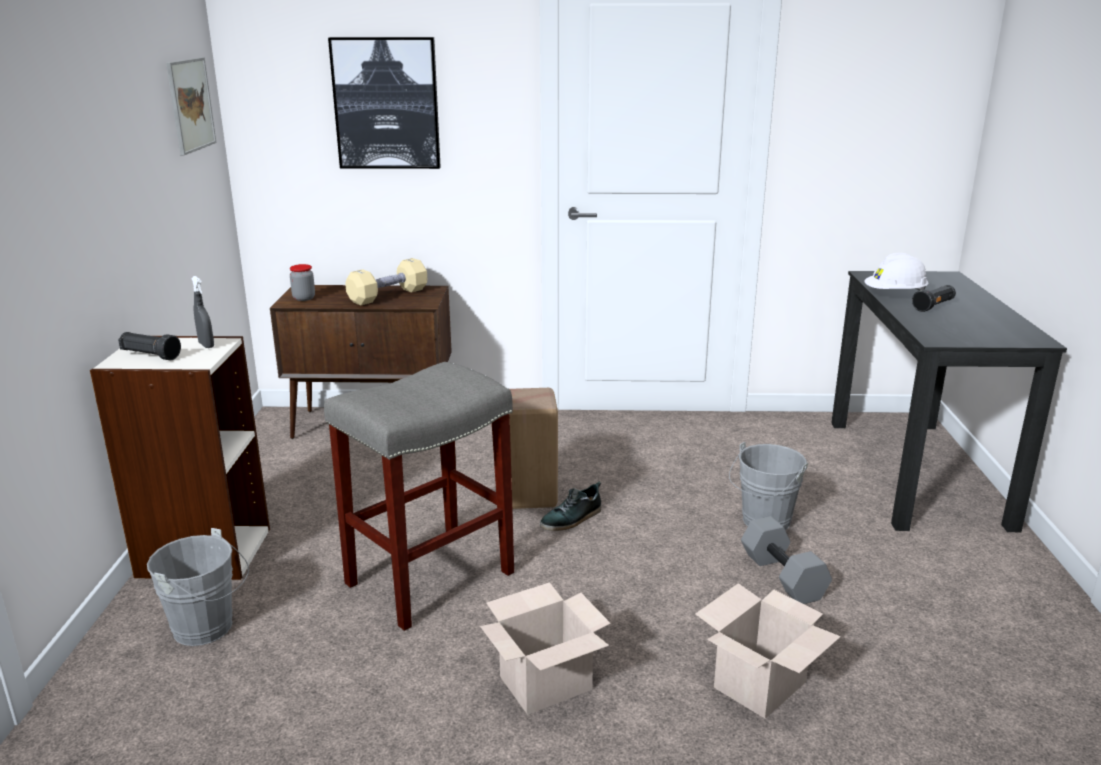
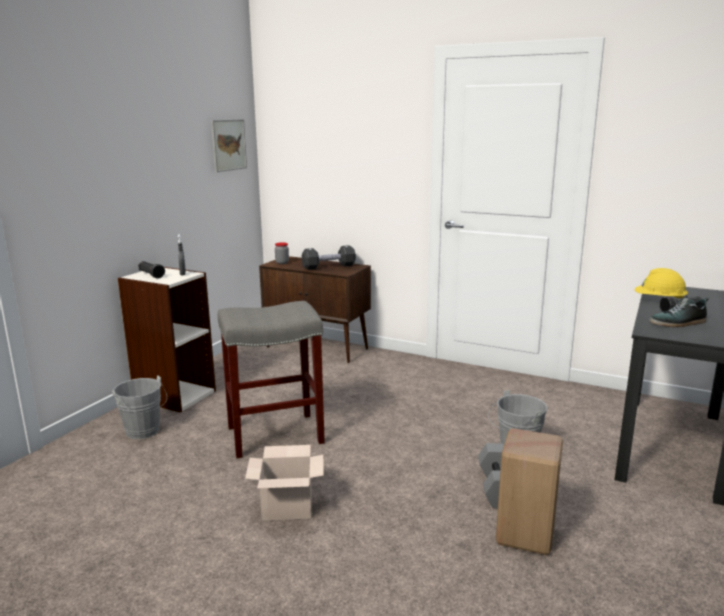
camera: 25 degrees right, 5 degrees down
picture [328,37,441,169] -> none
beige dumbbell [345,258,427,305] -> black dumbbell [302,245,356,270]
beige stool [510,388,558,509] -> beige stool moved to [496,428,563,555]
shoe [540,481,601,531] -> shoe moved to [649,297,709,327]
cardboard box [695,583,841,719] -> none
white hard hat [864,253,929,291] -> yellow hard hat [635,268,688,298]

